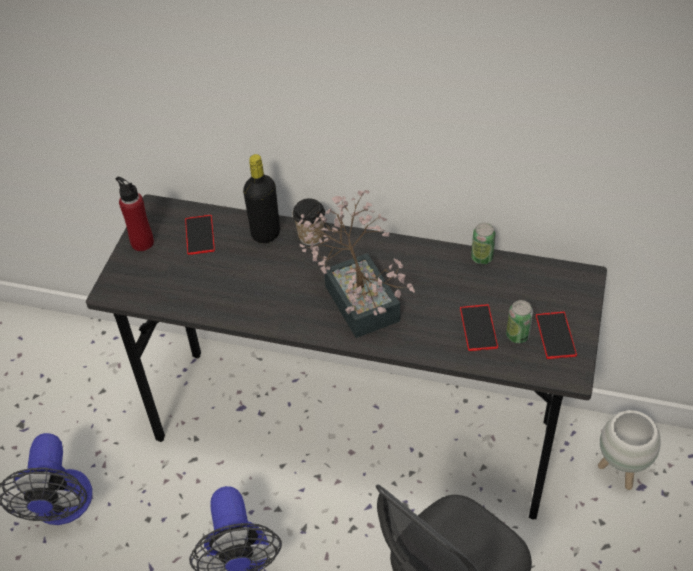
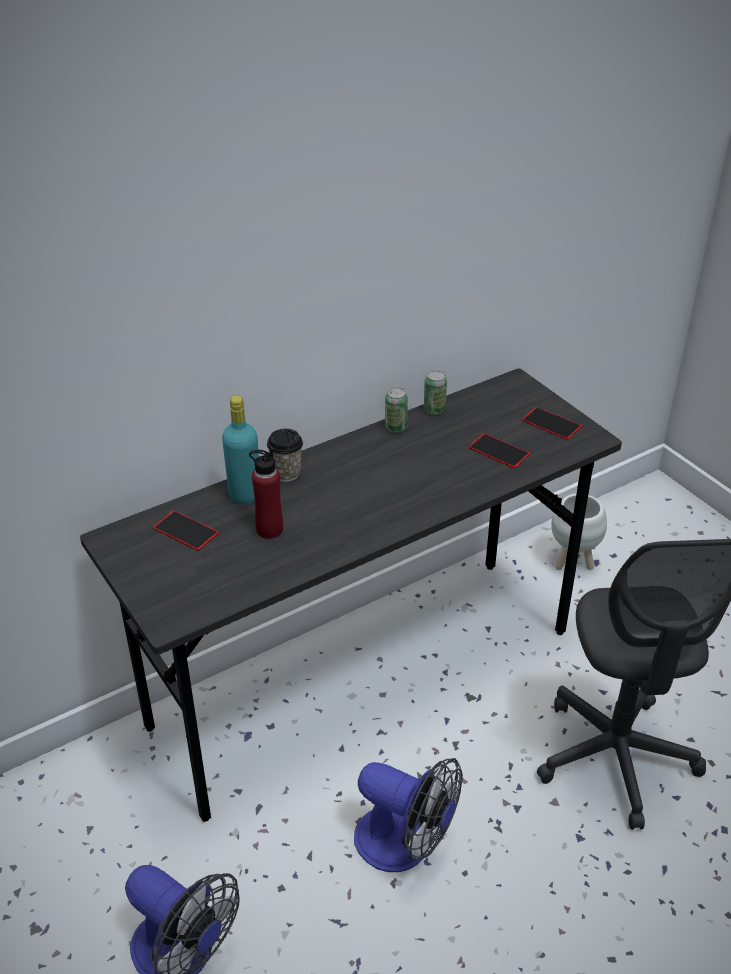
camera: 50 degrees left, 10 degrees down
red bottle [116,177,154,251] -> red bottle moved to [249,448,283,539]
black bottle [243,154,280,243] -> turquoise bottle [222,395,259,504]
potted plant [298,190,415,338] -> none
can [506,300,533,343] -> can moved to [385,387,408,432]

